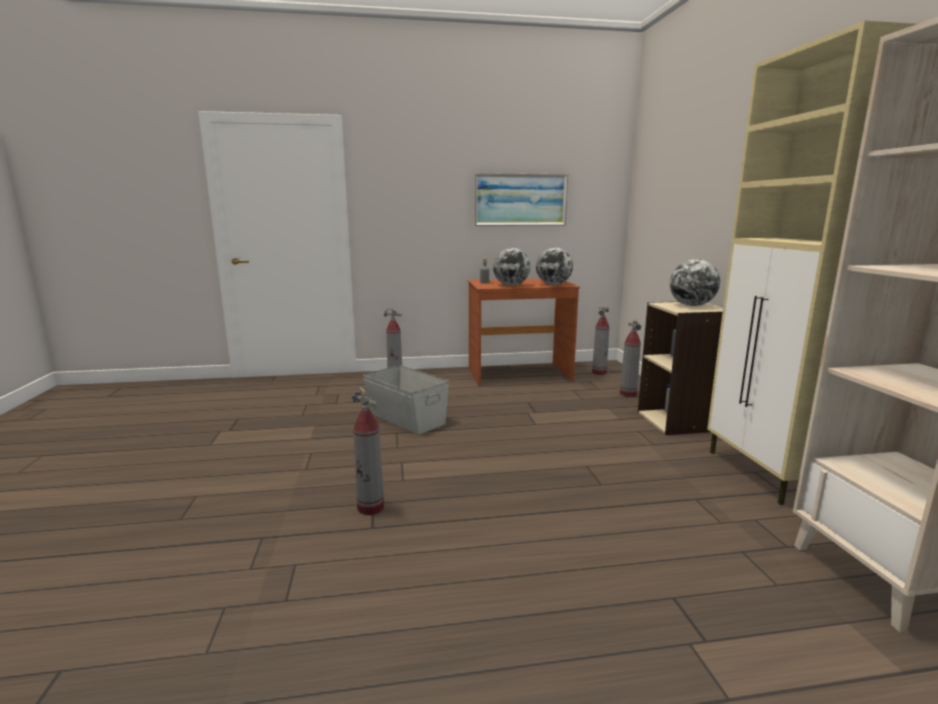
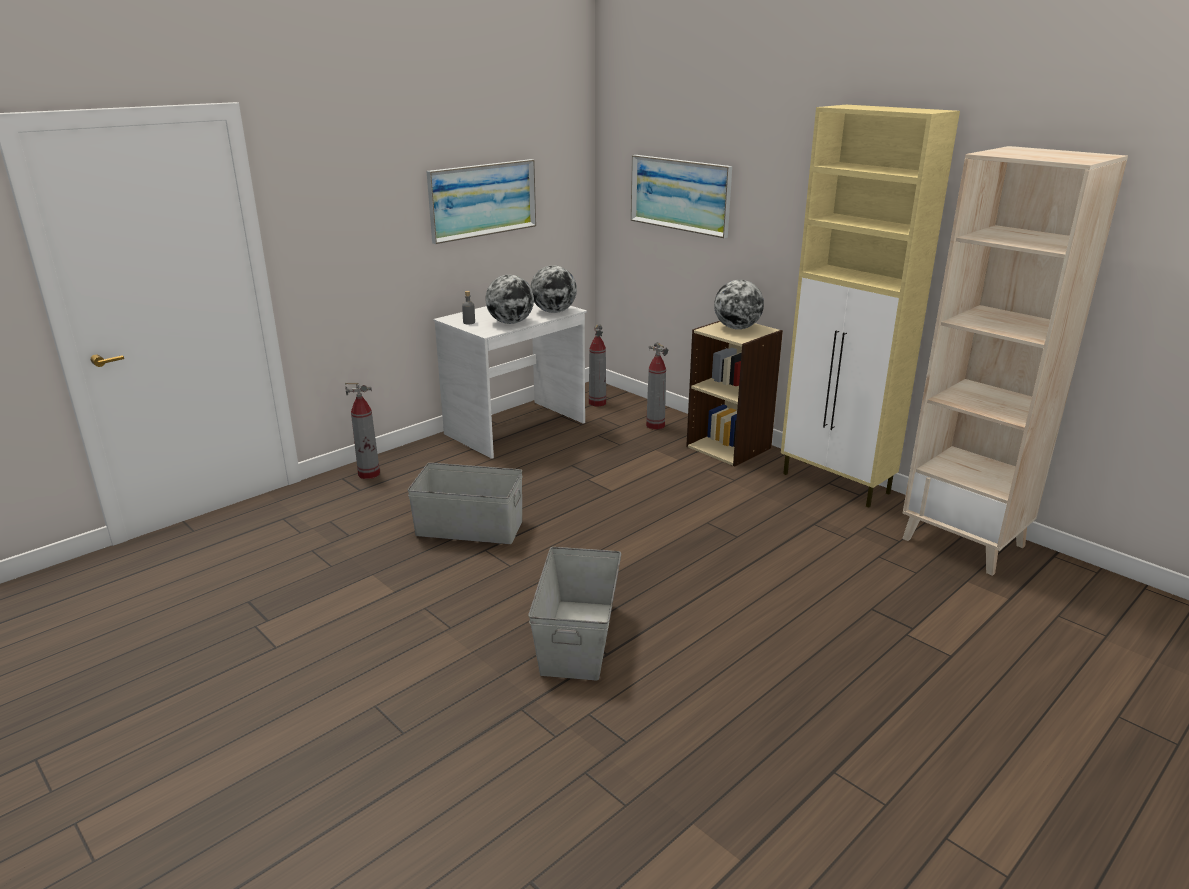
camera: 35 degrees left, 10 degrees up
fire extinguisher [351,387,384,515] -> grey storage box [528,547,621,681]
brown desk [467,279,580,386] -> white desk [433,302,587,459]
none -> picture [631,155,732,238]

